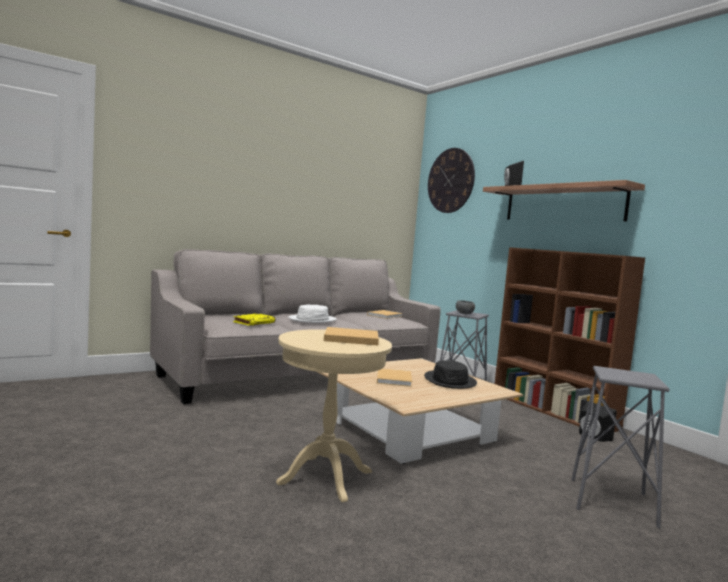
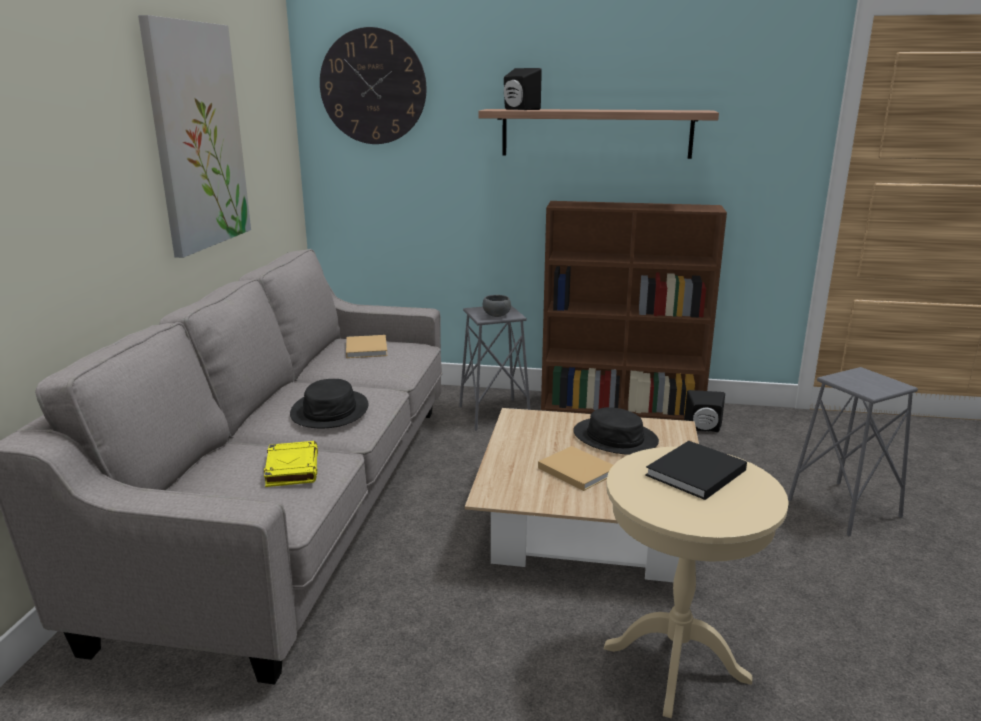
camera: 45 degrees left, 15 degrees up
white hat [289,305,336,323] -> black hat [290,379,369,428]
beige book [324,327,379,345] -> black book [645,441,747,500]
none -> picture [138,15,251,258]

